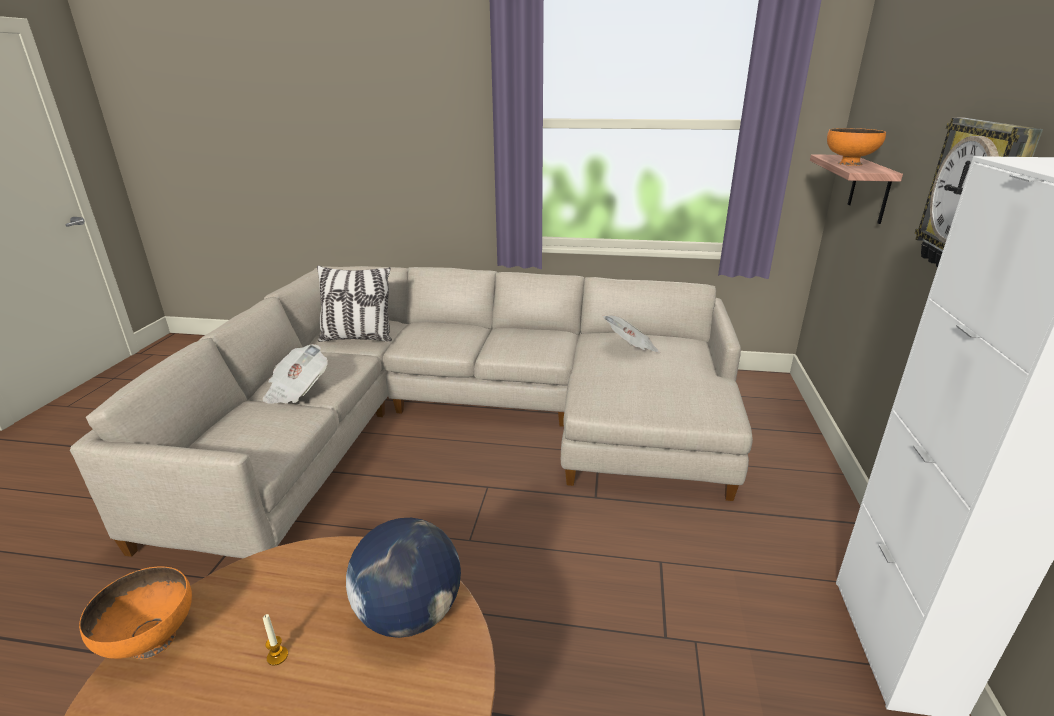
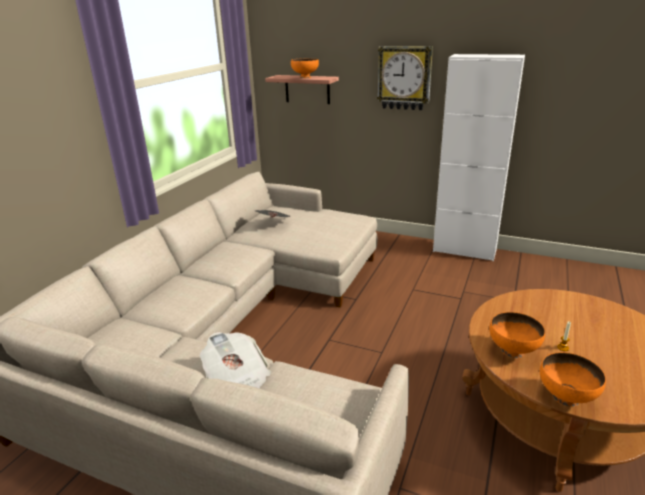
camera: 75 degrees left, 0 degrees up
pillow [317,265,392,342] -> none
globe [346,518,461,638] -> none
none -> orange bowl [490,312,545,358]

